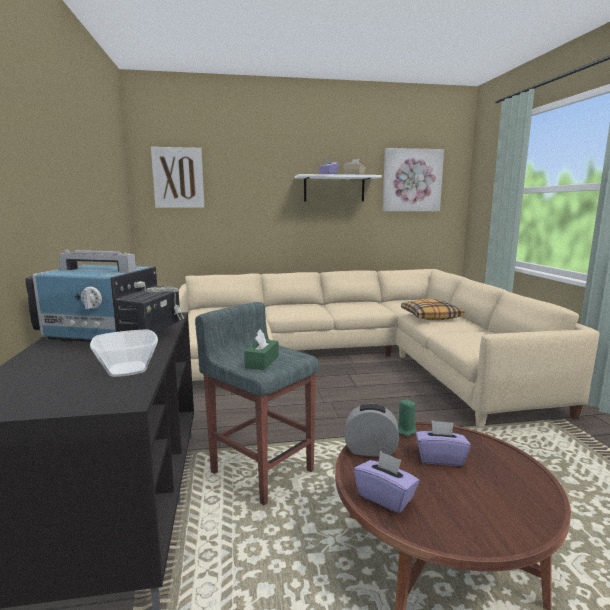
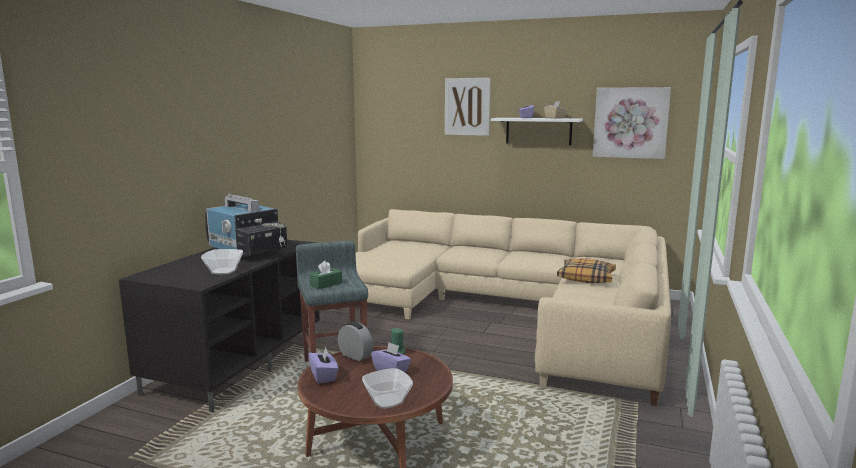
camera: 30 degrees right, 0 degrees up
picture [151,147,204,208] -> picture moved to [445,78,490,136]
none -> bowl [362,368,413,409]

